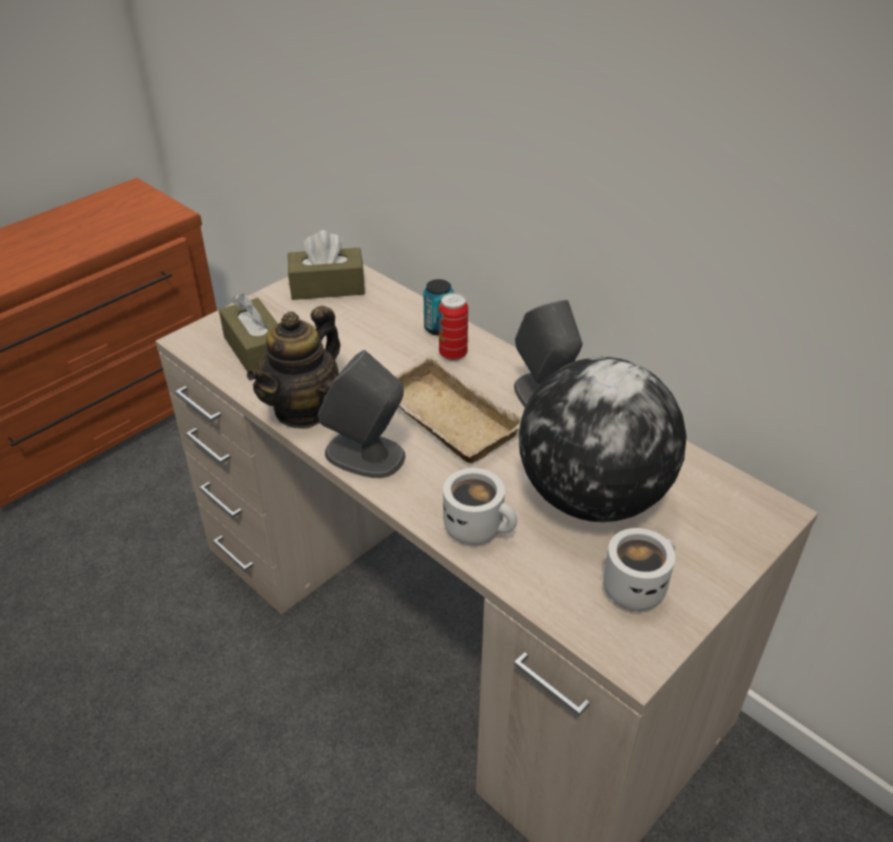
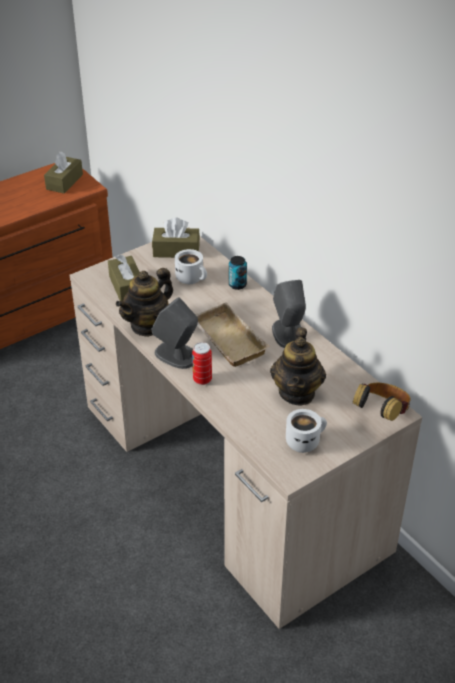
camera: 10 degrees right, 0 degrees up
can [439,293,468,361] -> can moved to [192,342,212,385]
white mug [443,468,517,545] -> white mug moved to [175,249,207,284]
globe [519,357,687,522] -> teapot [270,327,326,405]
none -> brown tissue box [44,152,83,194]
none -> headphones [353,383,411,421]

